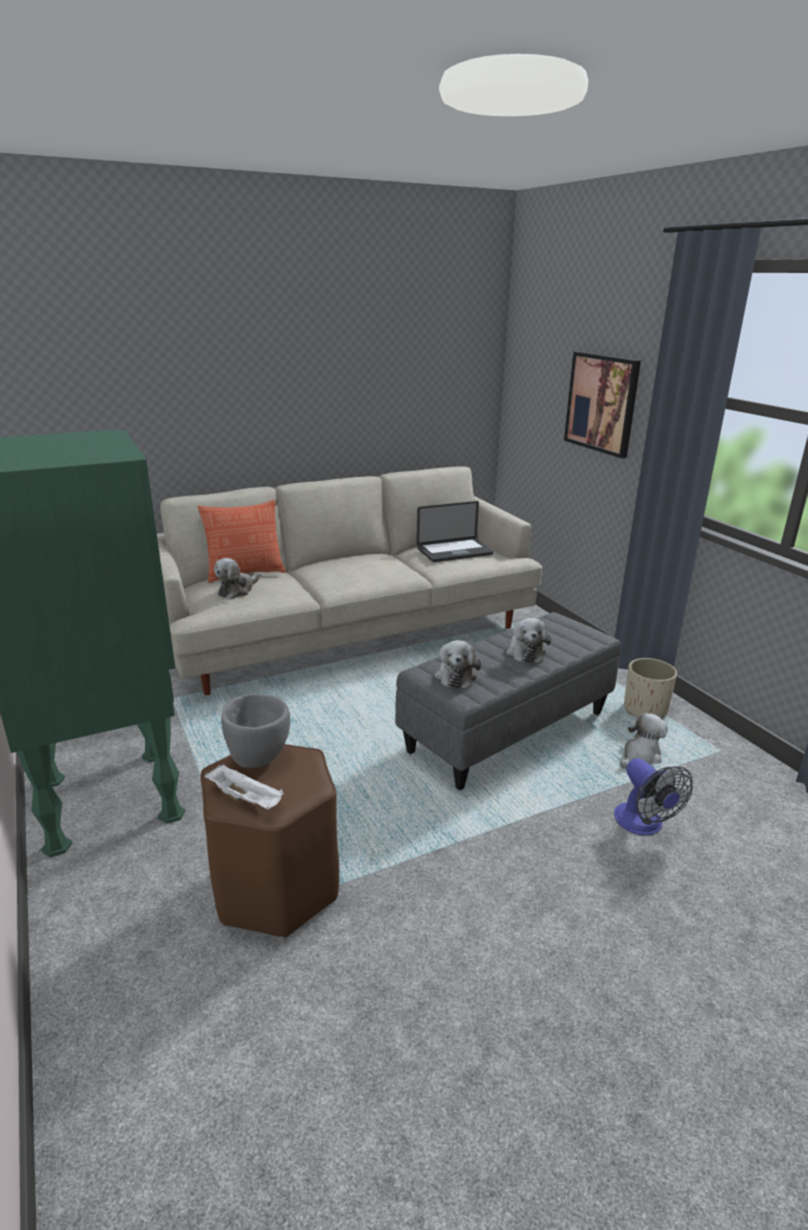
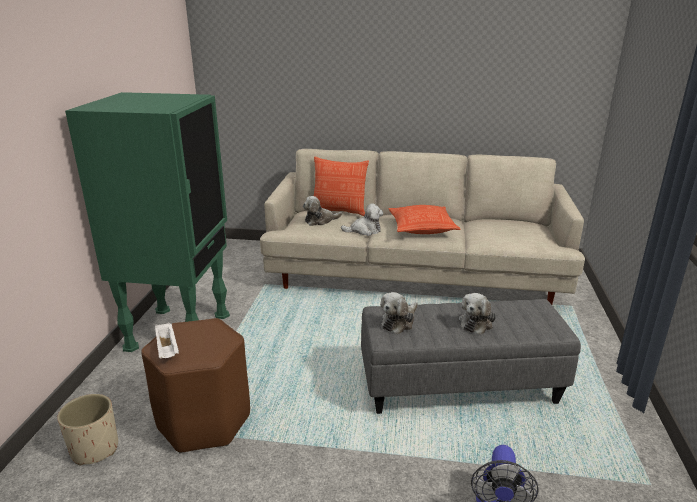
camera: 35 degrees right, 0 degrees up
grey bowl [221,694,290,768] -> none
laptop [417,501,494,562] -> none
picture [564,352,641,458] -> none
plush toy [620,713,668,768] -> plush toy moved to [341,203,383,236]
beige planter [624,658,677,718] -> beige planter moved to [57,394,118,466]
none -> orange pillow [389,205,460,234]

